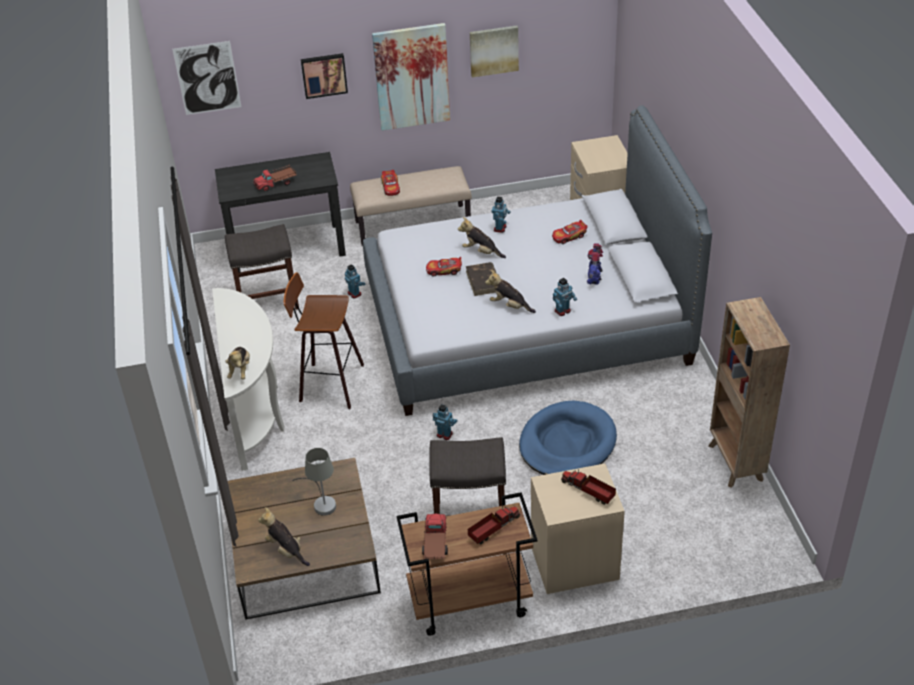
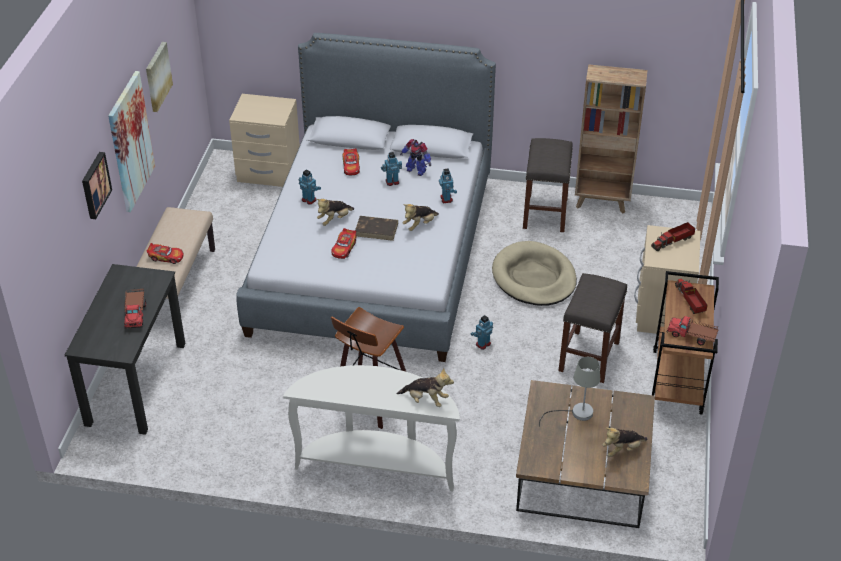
camera: 70 degrees left, 0 degrees up
picture [172,41,241,115] -> none
grey stool [225,224,299,310] -> grey stool moved to [523,138,573,232]
toy robot [345,264,365,299] -> toy robot moved to [381,152,402,186]
blue dog bed [519,401,617,475] -> beige dog bed [492,241,577,306]

